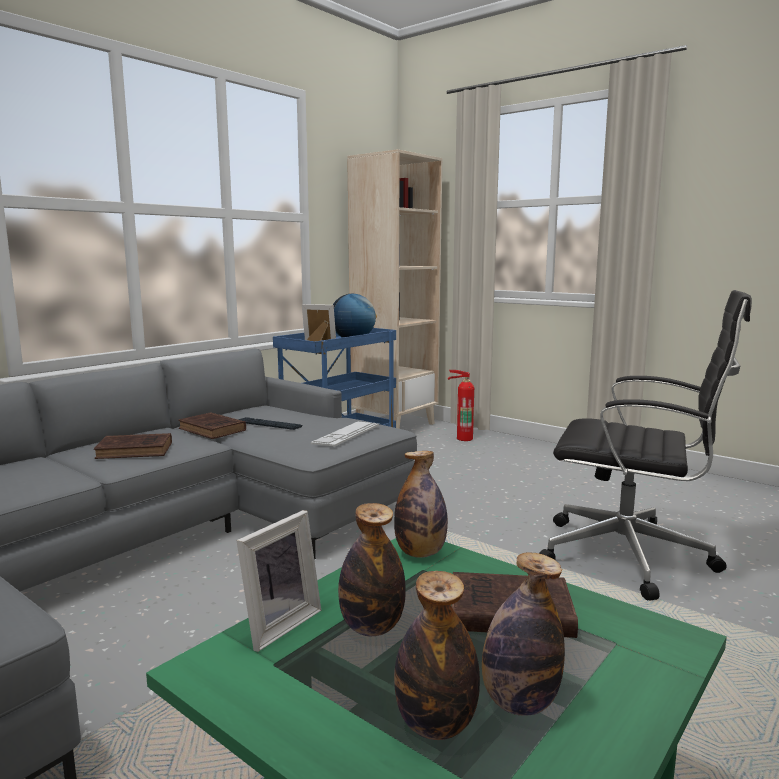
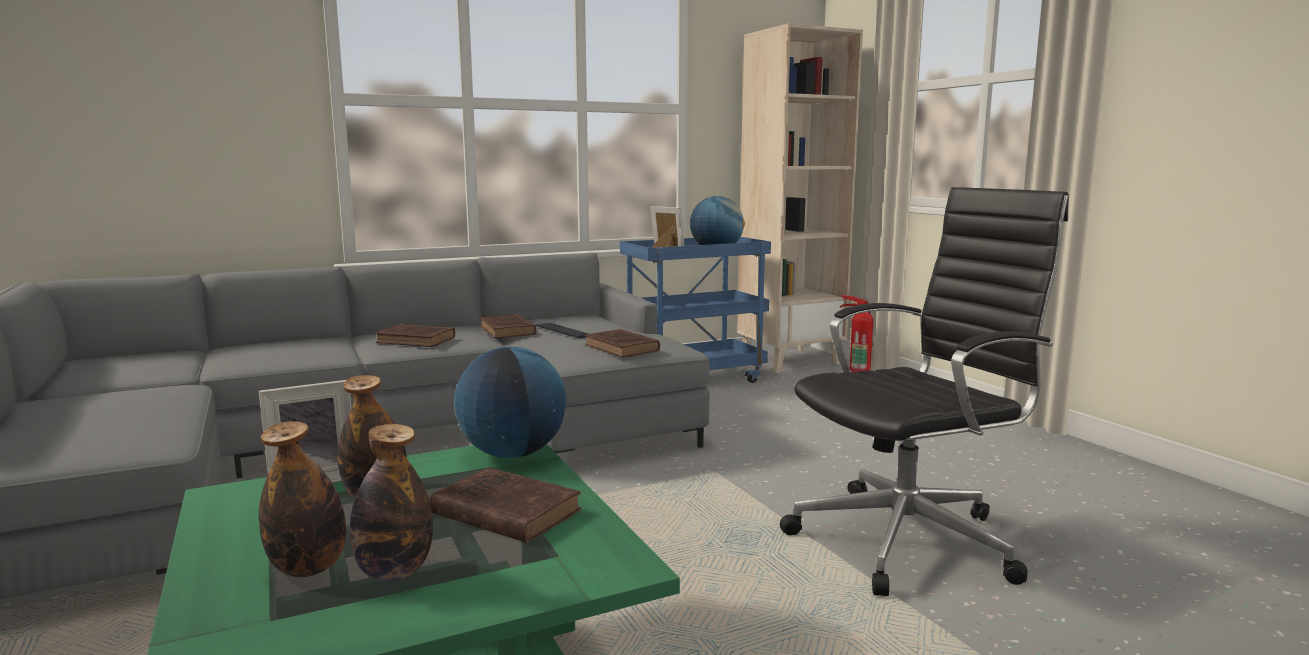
camera: 25 degrees right, 0 degrees up
keyboard [311,422,379,446] -> brown book [585,329,660,358]
bottle [394,451,448,558] -> globe [454,347,566,458]
black office chair [539,290,752,600] -> black office chair turned 75 degrees counterclockwise [780,187,1069,596]

